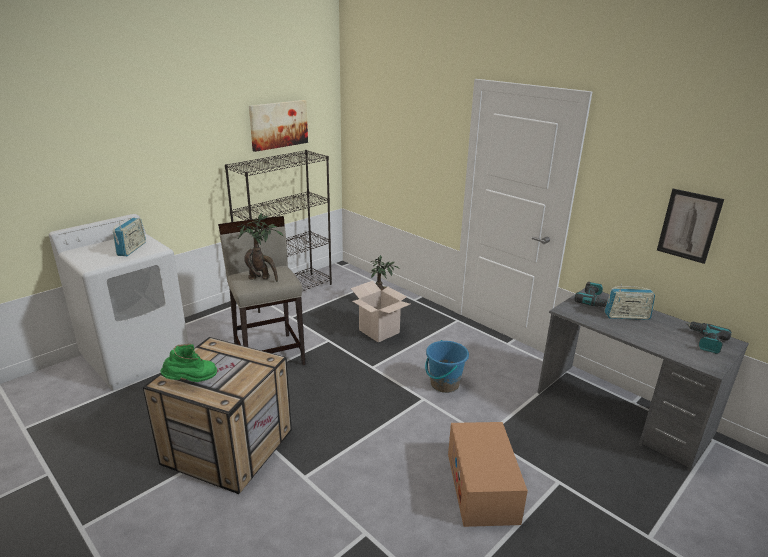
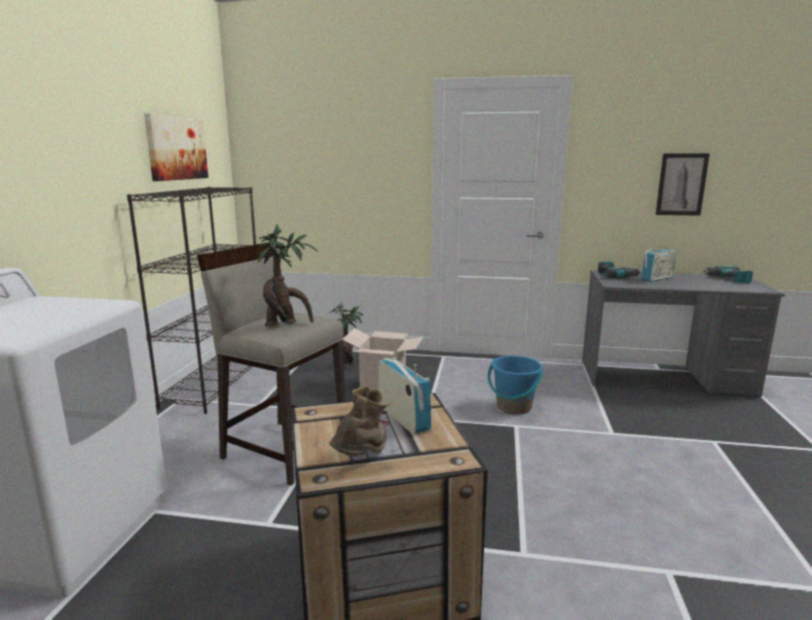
camera: 35 degrees left, 10 degrees down
radio [113,217,146,256] -> radio moved to [379,357,431,434]
green boot [160,344,217,382] -> brown boot [329,385,394,457]
cardboard box [448,422,528,527] -> none

